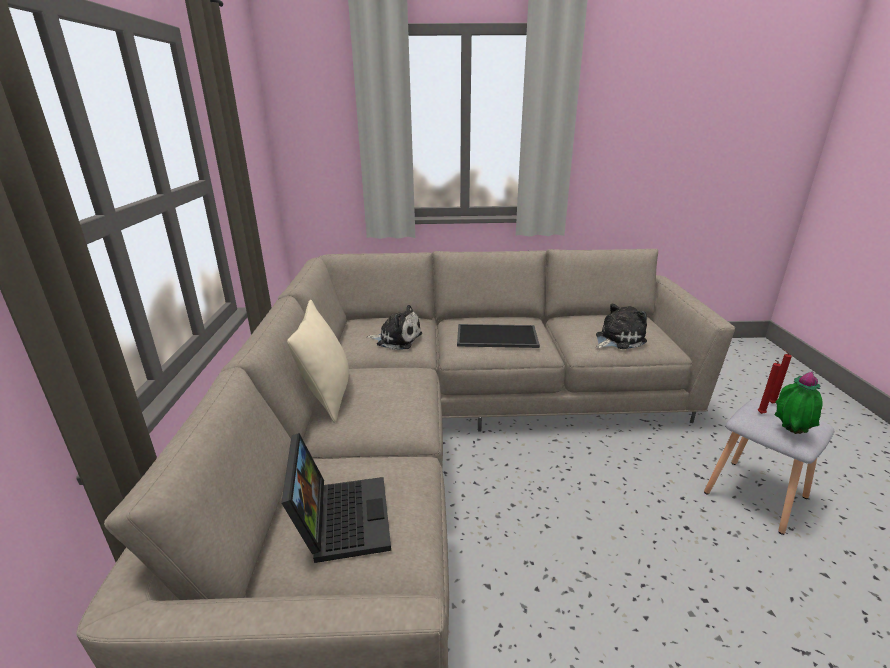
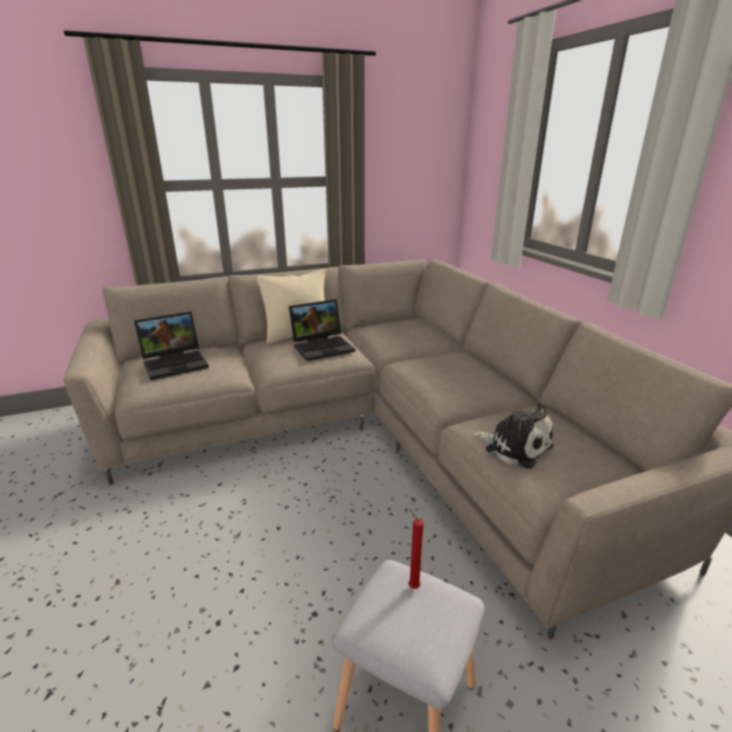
camera: 70 degrees right, 0 degrees up
plush toy [366,305,422,350] -> none
tray [457,324,540,348] -> none
red candle [770,349,792,404] -> none
potted plant [775,371,823,434] -> none
none -> laptop [289,299,355,361]

